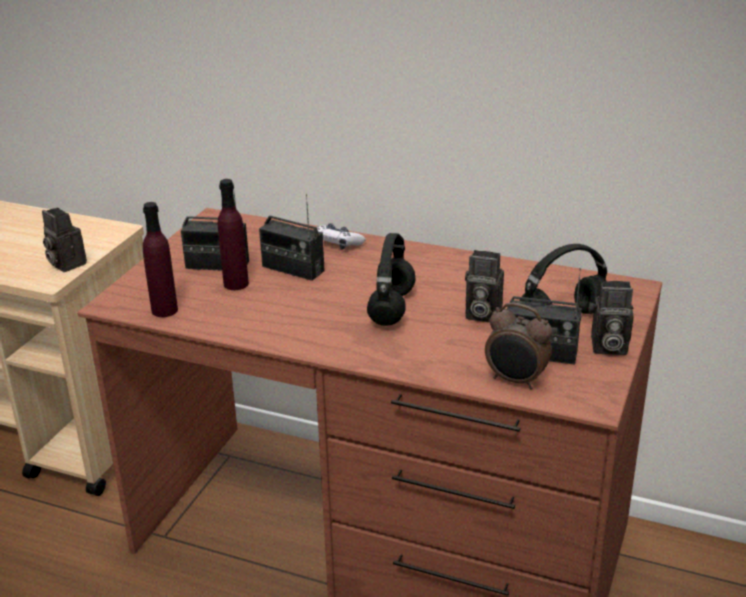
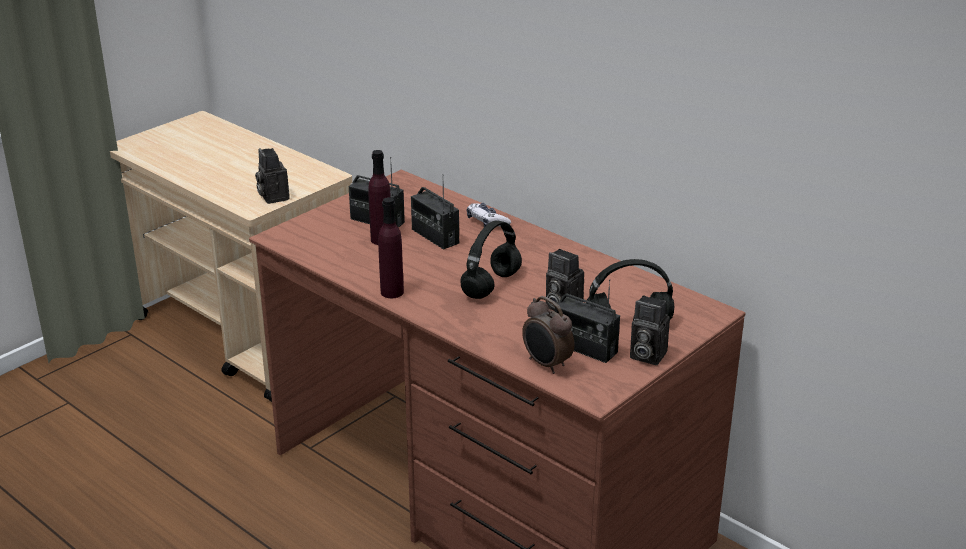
camera: 20 degrees right, 0 degrees up
purple bottle [143,202,178,317] -> purple bottle moved to [378,197,404,298]

